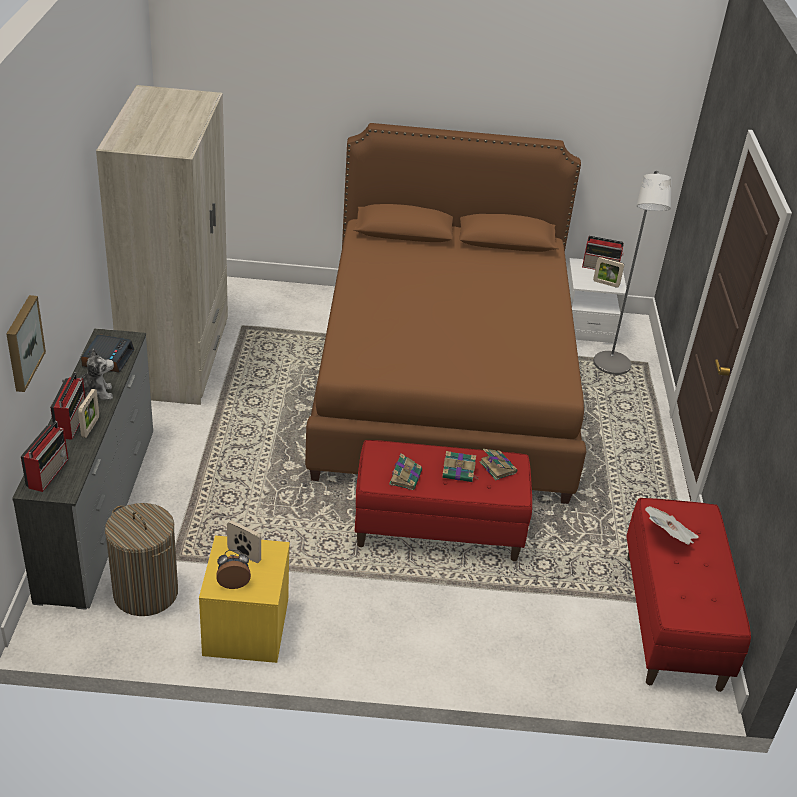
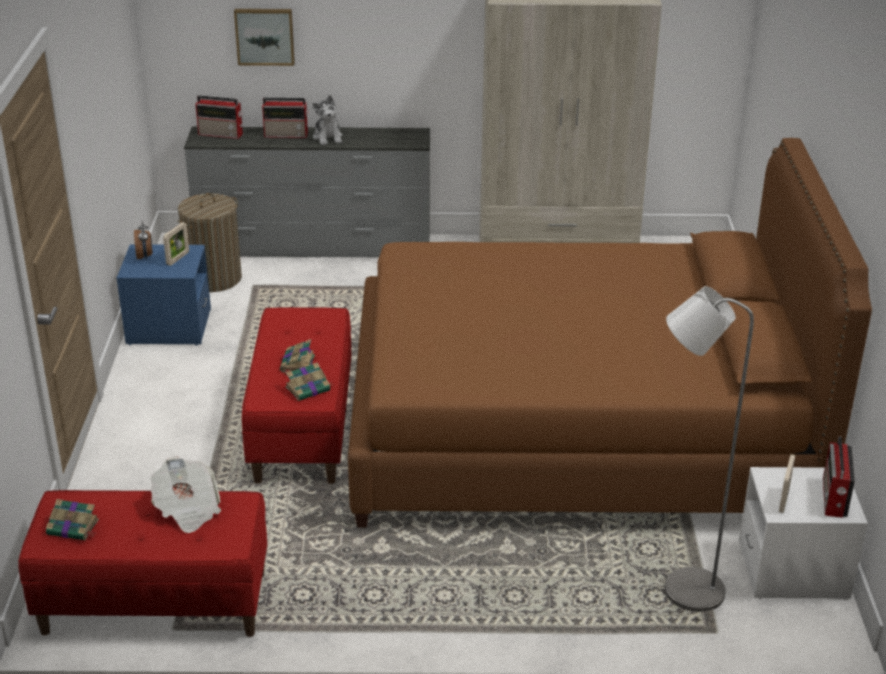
camera: 90 degrees right, 5 degrees down
picture frame [78,389,99,438] -> none
alarm clock [81,334,134,373] -> none
yellow nightstand [199,535,290,663] -> blue nightstand [117,244,211,346]
book [389,453,422,490] -> book moved to [46,499,99,540]

